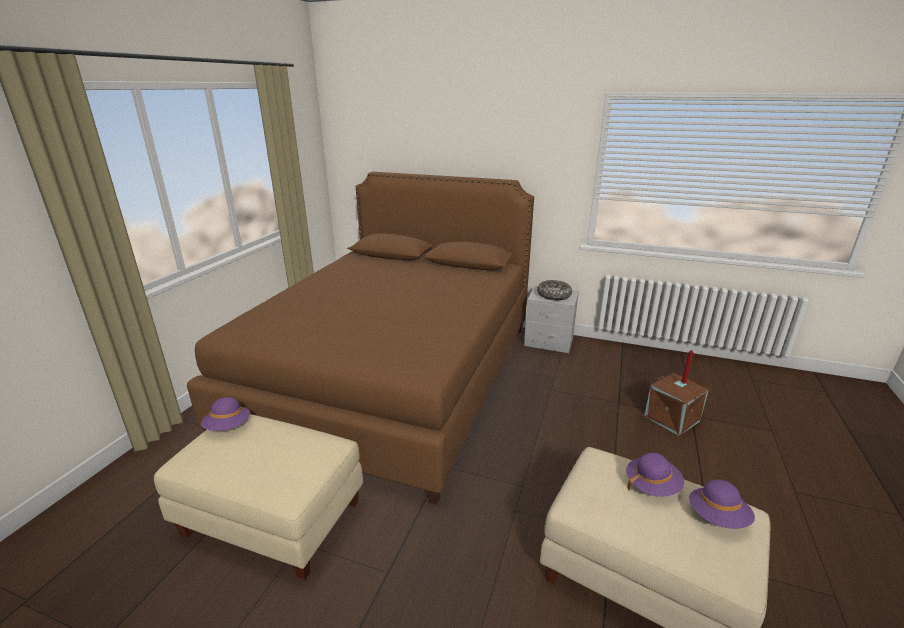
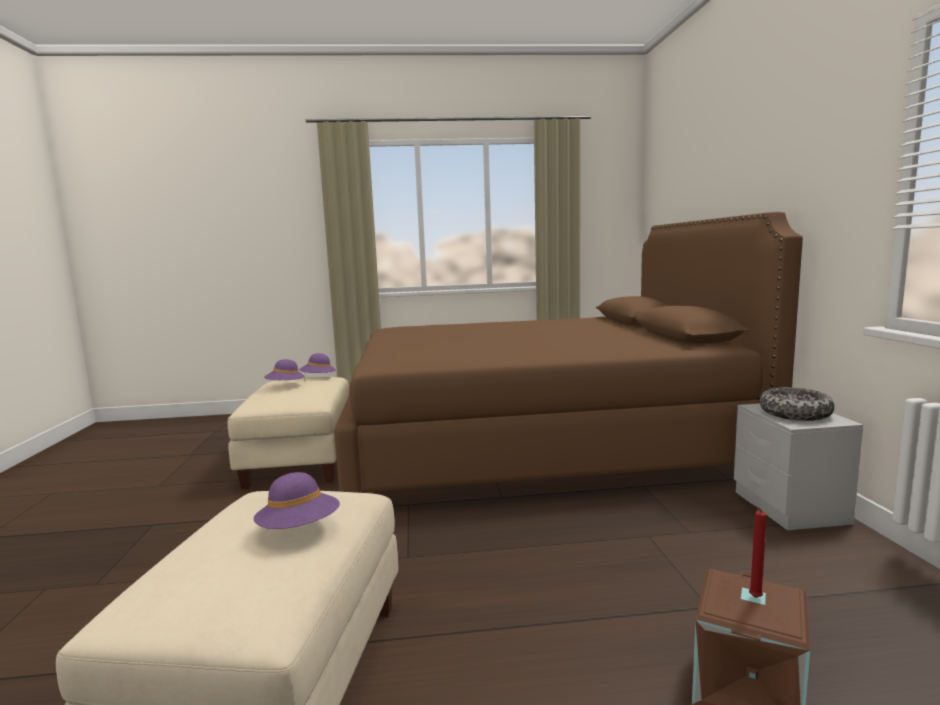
camera: 65 degrees right, 15 degrees down
purple hat [689,479,755,529] -> purple hat moved to [264,359,305,381]

